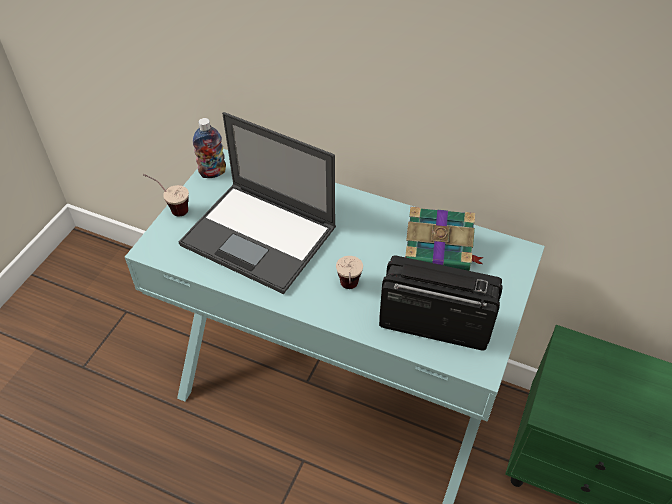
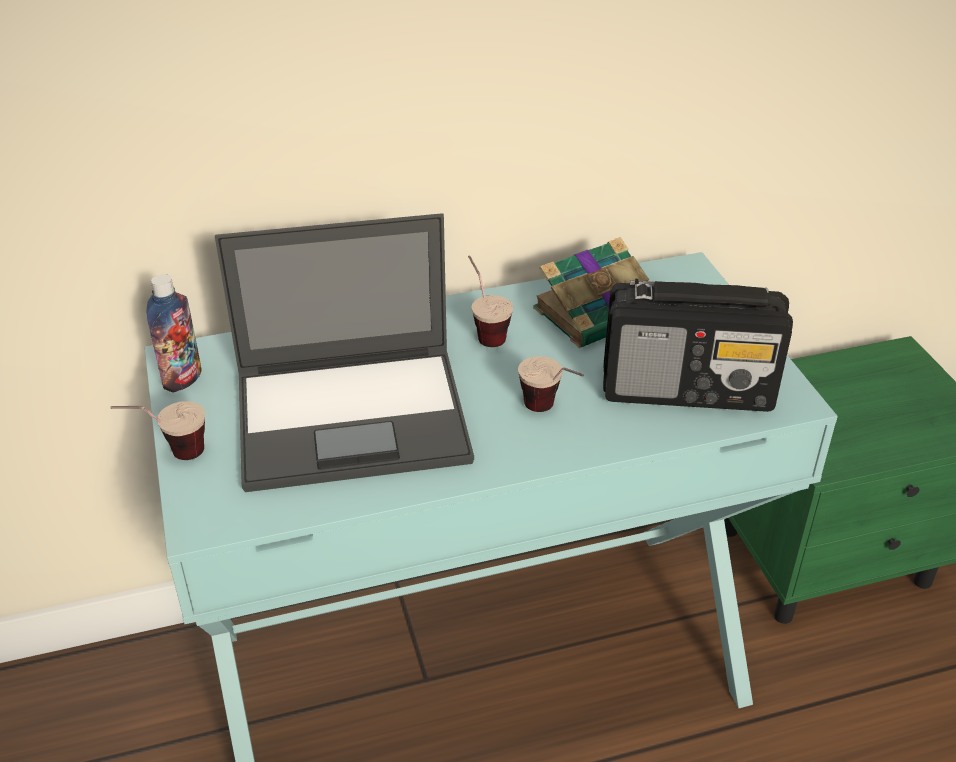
camera: 40 degrees left, 10 degrees down
radio [379,255,502,351] -> radio turned 150 degrees counterclockwise [603,279,793,412]
none -> cup [468,255,513,347]

